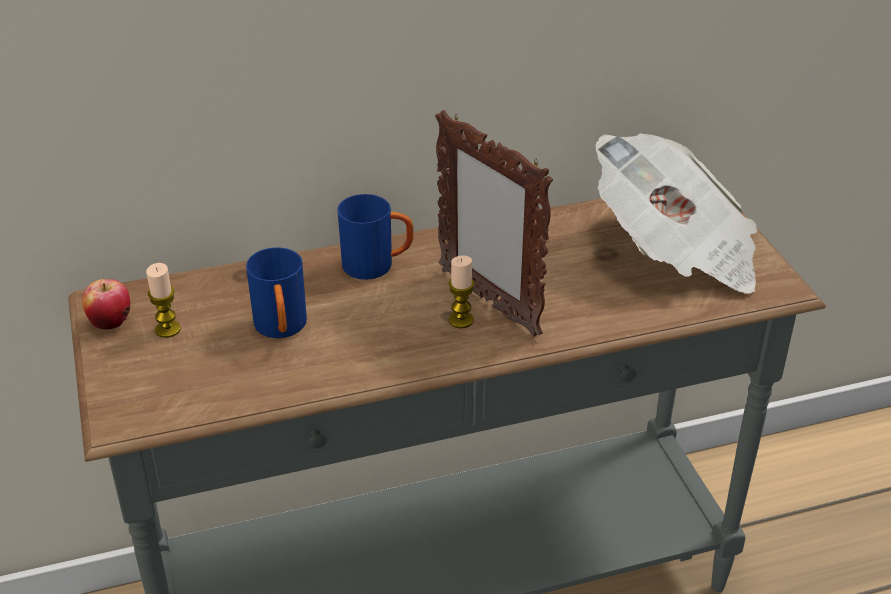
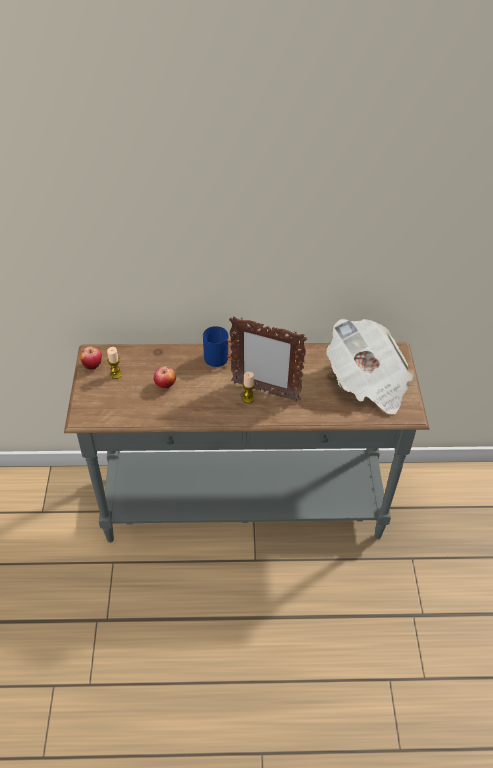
camera: 15 degrees right, 10 degrees up
blue mug [246,248,307,338] -> apple [154,366,176,388]
picture frame [435,110,553,337] -> picture frame turned 45 degrees counterclockwise [229,316,307,401]

